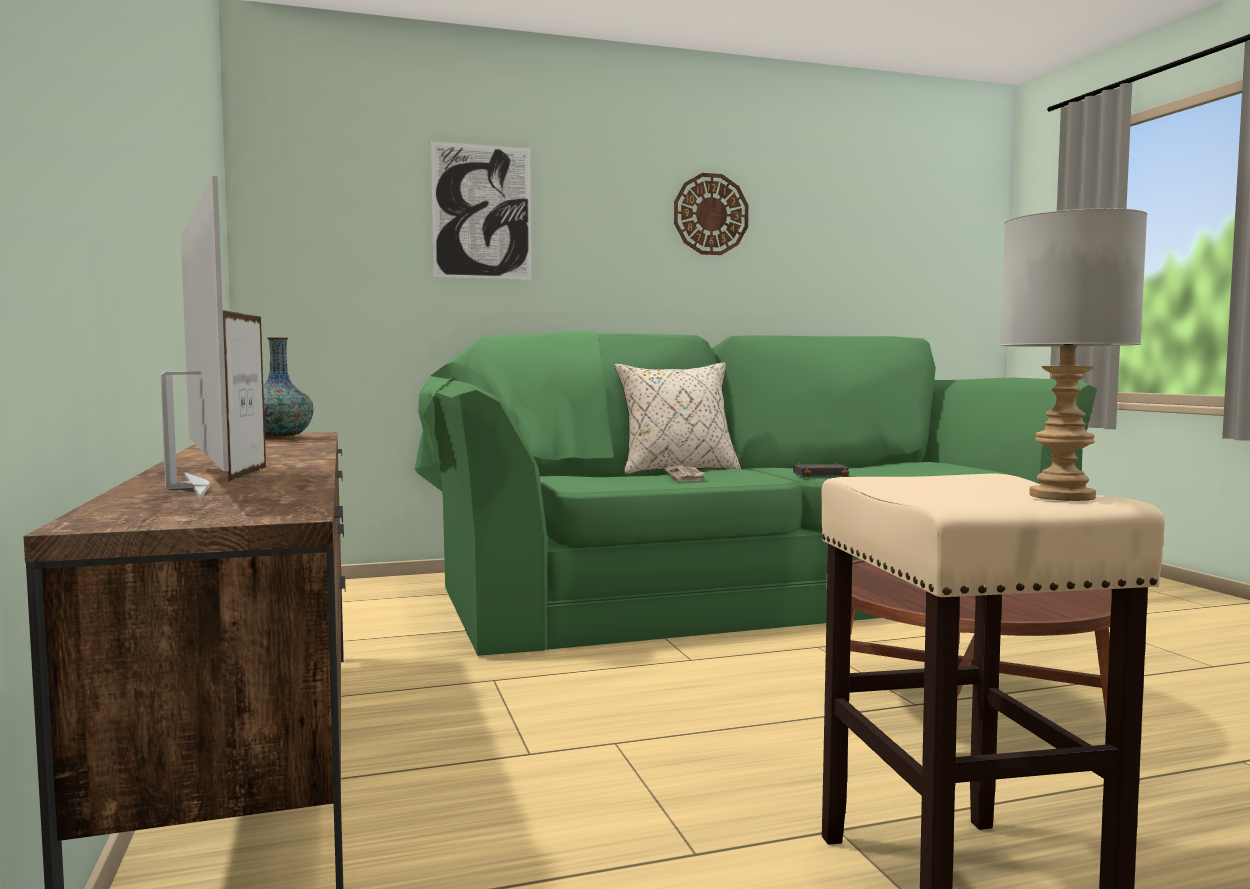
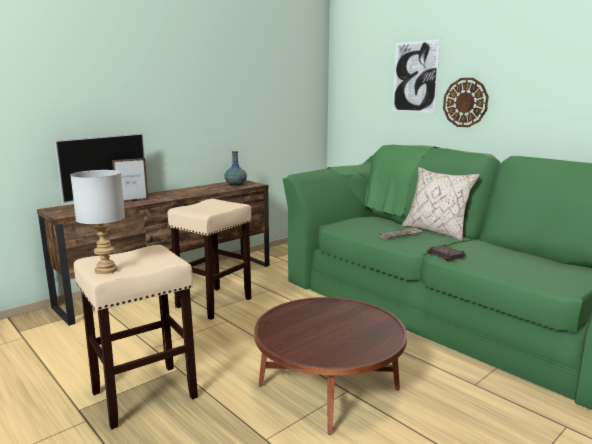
camera: 65 degrees right, 10 degrees up
wall clock [674,173,749,255] -> wall clock moved to [443,78,489,127]
none -> beige stool [167,199,251,320]

